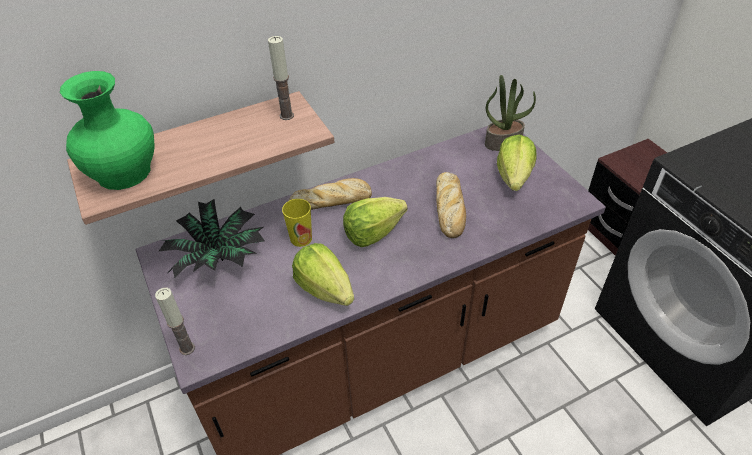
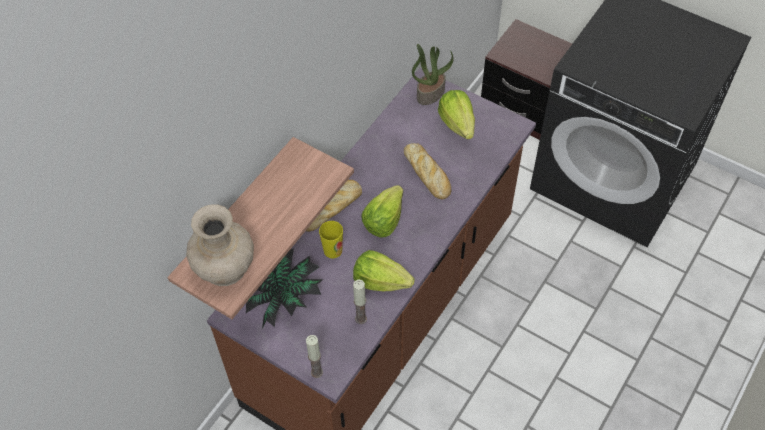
camera: 30 degrees left, 10 degrees up
green vase [60,71,155,190] -> beige vase [186,204,254,286]
candle [268,36,294,120] -> candle moved to [353,280,367,324]

